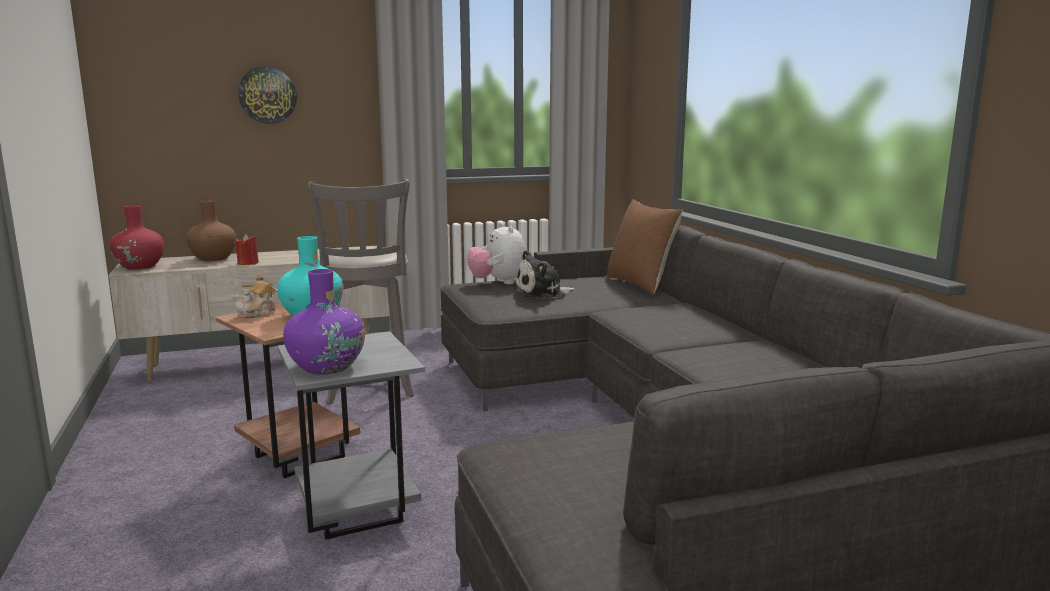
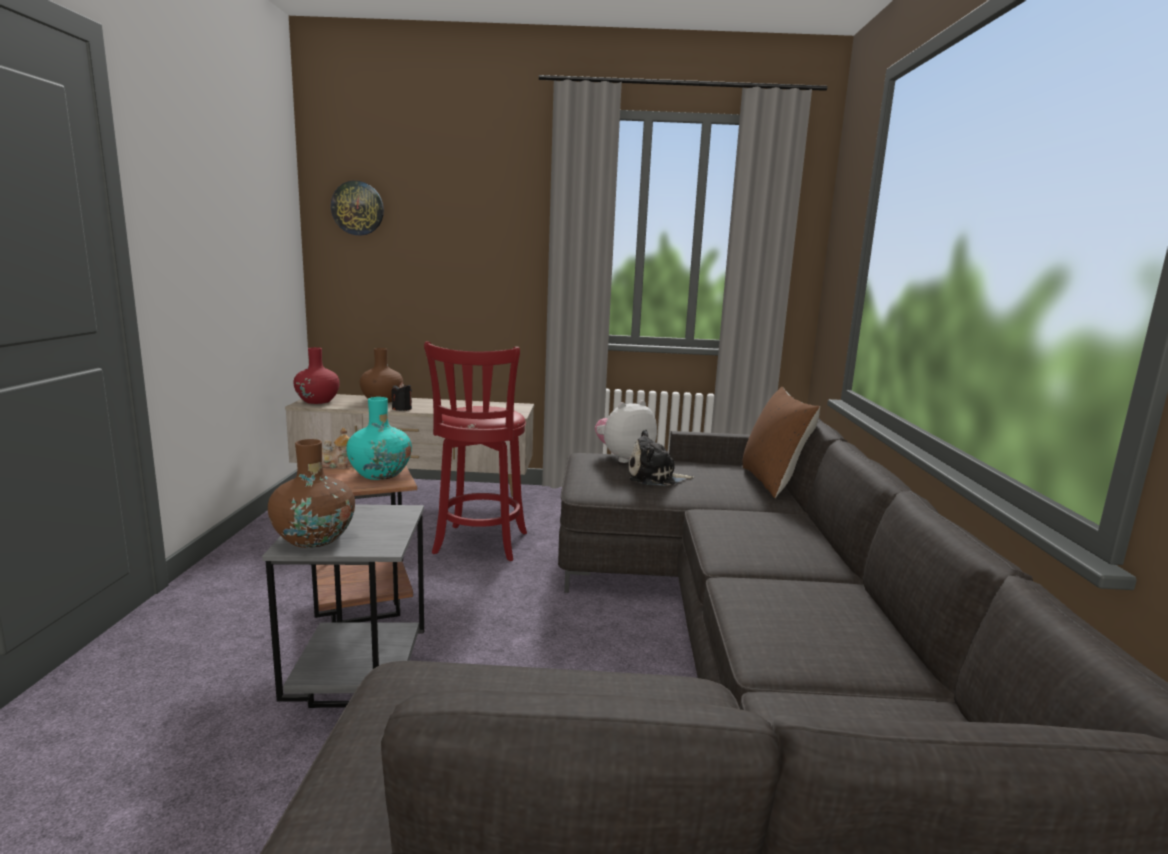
camera: 20 degrees right, 0 degrees up
red candle [236,234,259,265] -> black candle [392,382,412,411]
wall clock [238,66,297,124] -> wall clock moved to [331,181,384,236]
purple vase [283,269,365,375] -> brown vase [268,439,355,548]
grey stool [308,179,414,404] -> red stool [424,341,527,561]
plush toy [467,223,526,284] -> plush toy turned 60 degrees clockwise [595,400,657,463]

